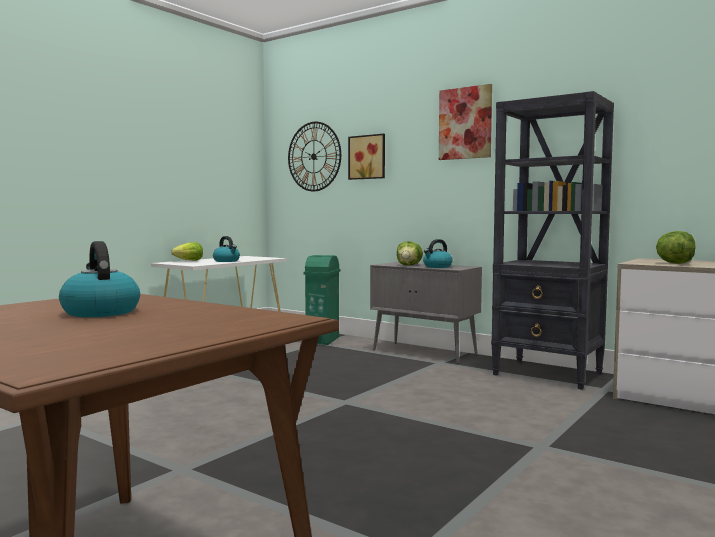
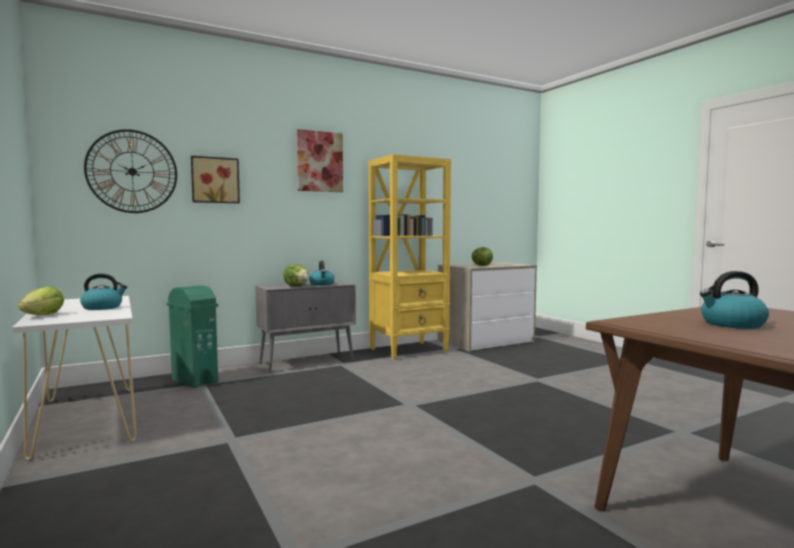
camera: 65 degrees left, 0 degrees up
black bookcase [491,91,614,390] -> yellow bookcase [368,154,451,360]

